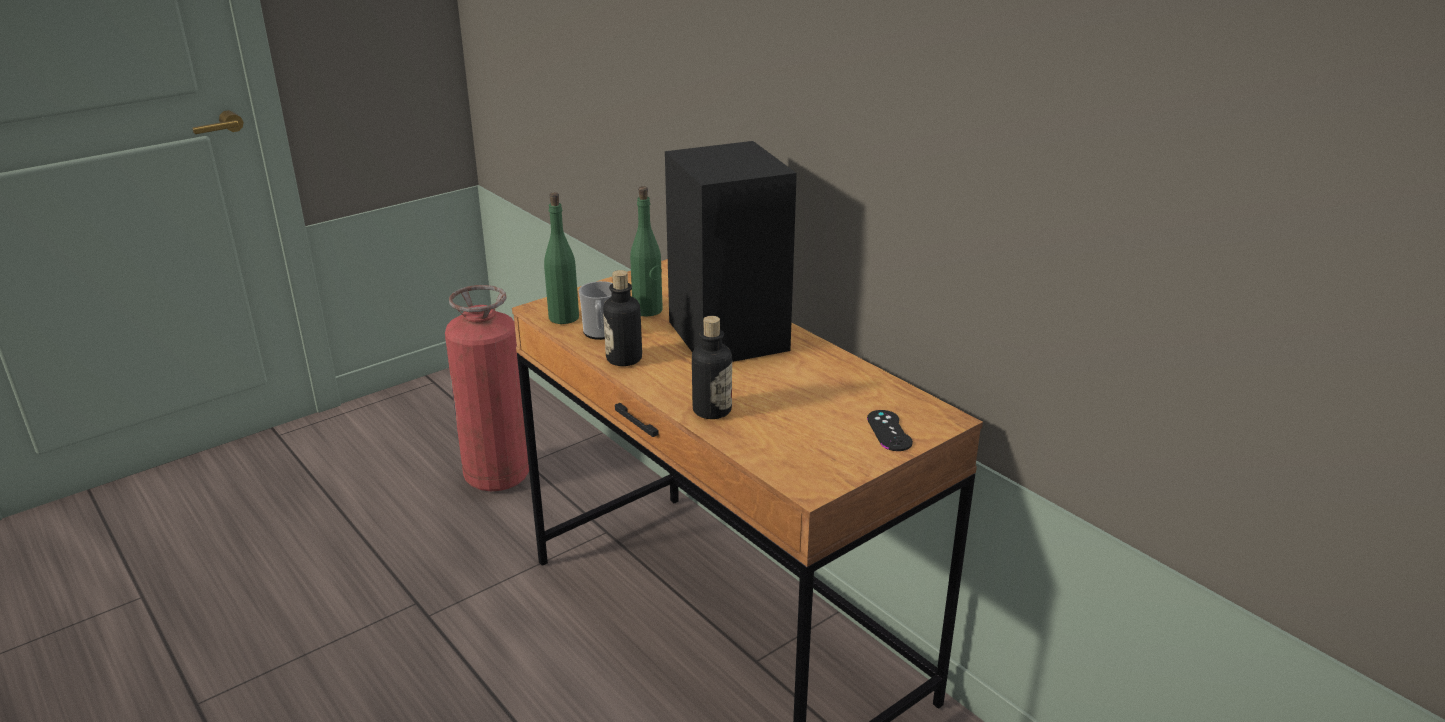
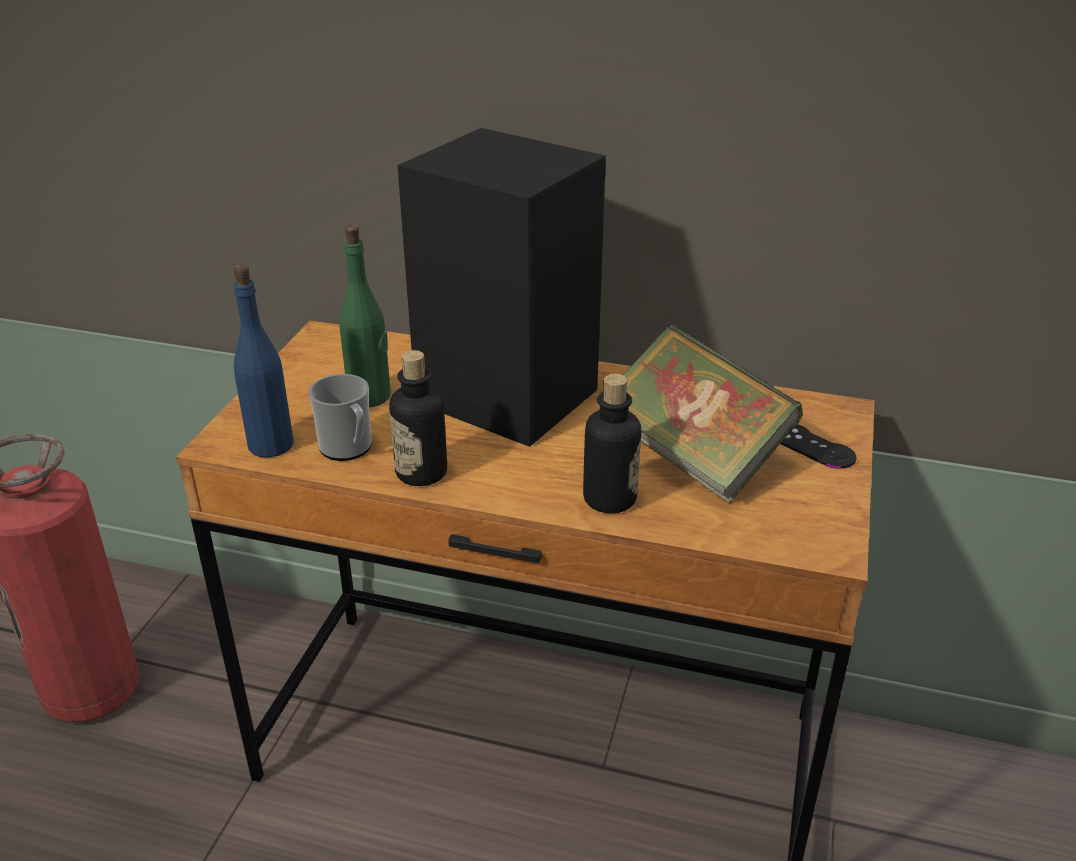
camera: 35 degrees left, 5 degrees up
green bottle [544,192,579,324] -> blue bottle [234,264,294,457]
none -> book [623,324,803,504]

